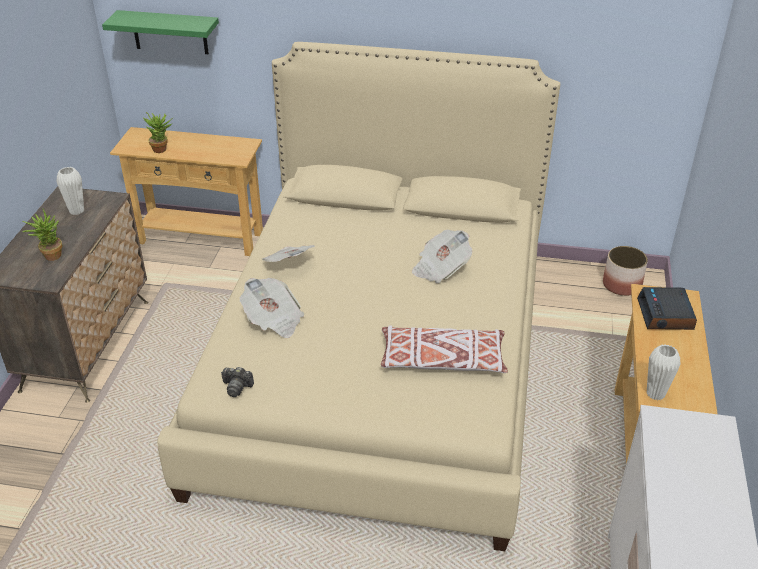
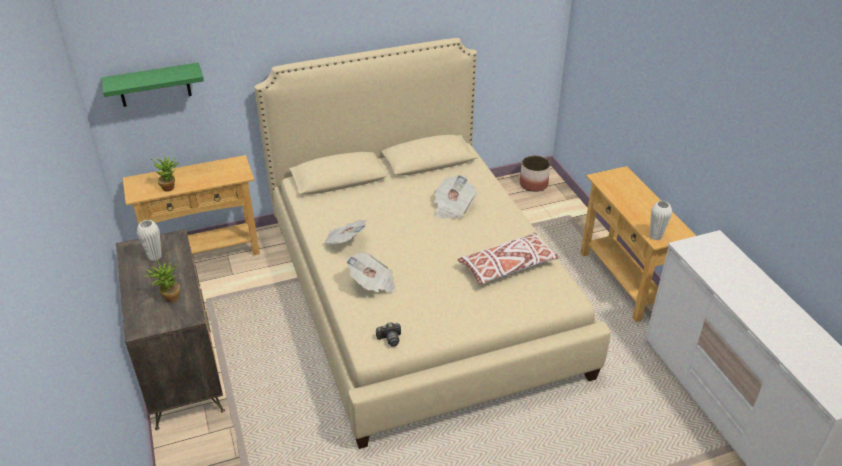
camera: 30 degrees left, 0 degrees up
alarm clock [637,287,697,330] -> none

